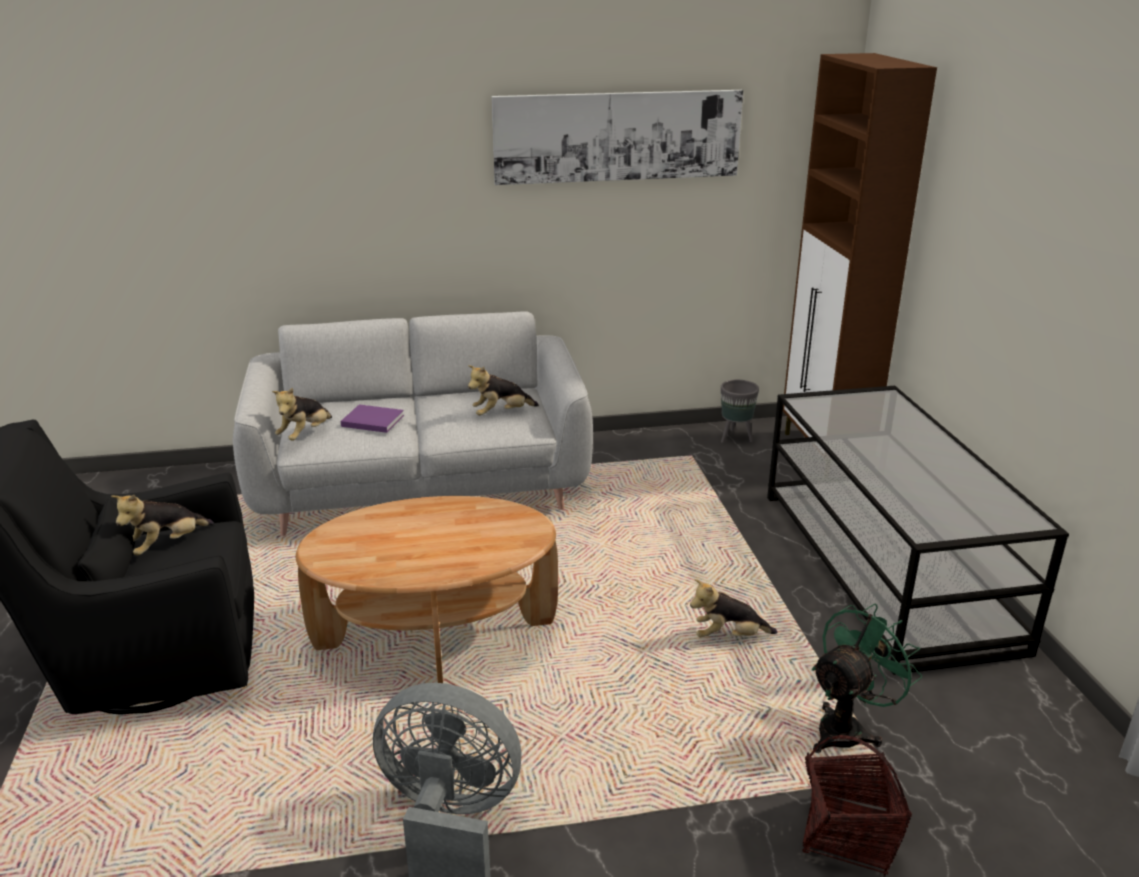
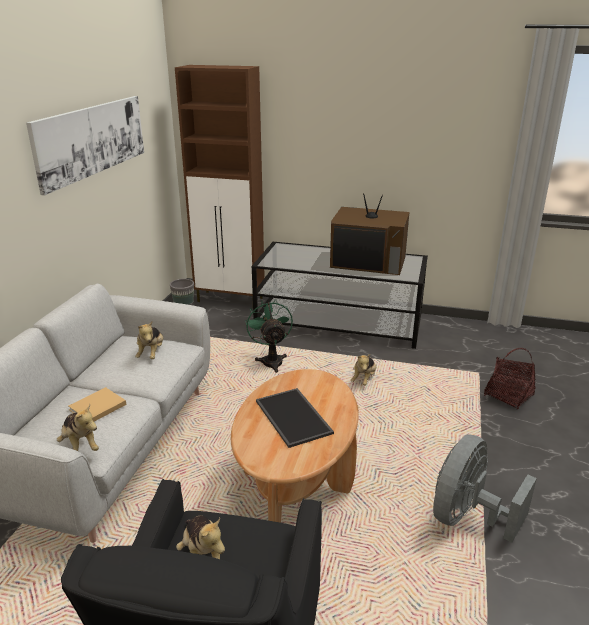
camera: 65 degrees left, 0 degrees up
purple book [341,404,404,433] -> beige book [69,387,126,422]
green fan [812,604,922,753] -> green fan moved to [245,299,293,373]
none -> tray [256,388,334,448]
none -> television [330,193,409,275]

